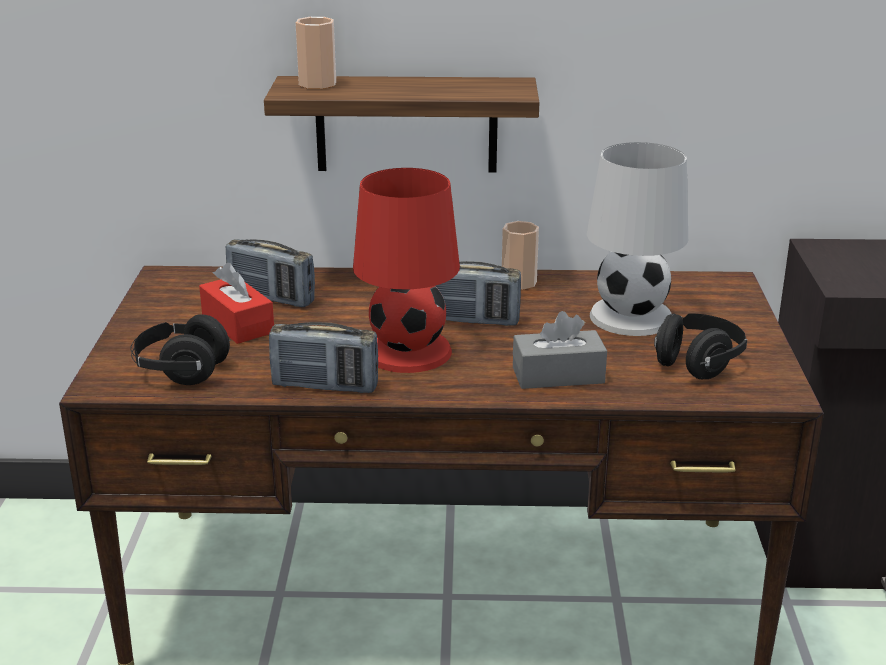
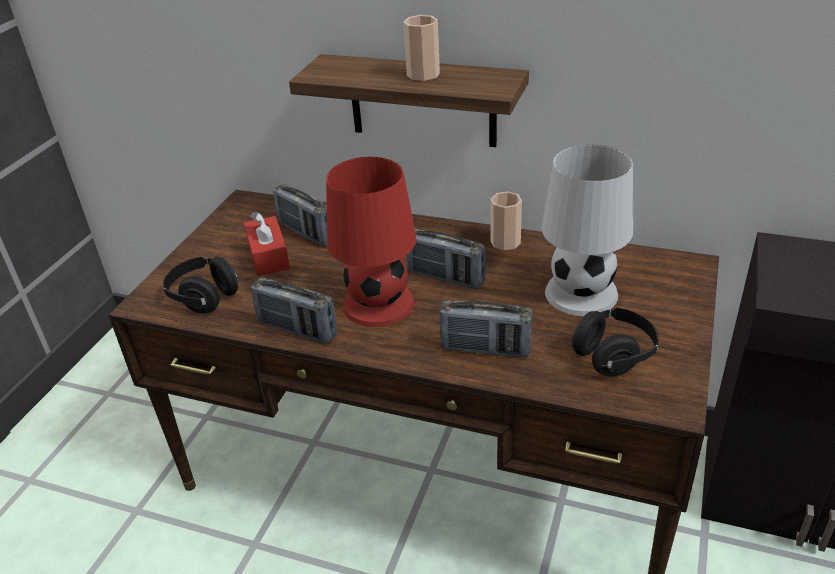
camera: 20 degrees right, 10 degrees up
cup [295,17,336,89] -> cup moved to [403,15,440,81]
grey tissue box [513,311,607,389] -> radio [440,300,532,357]

